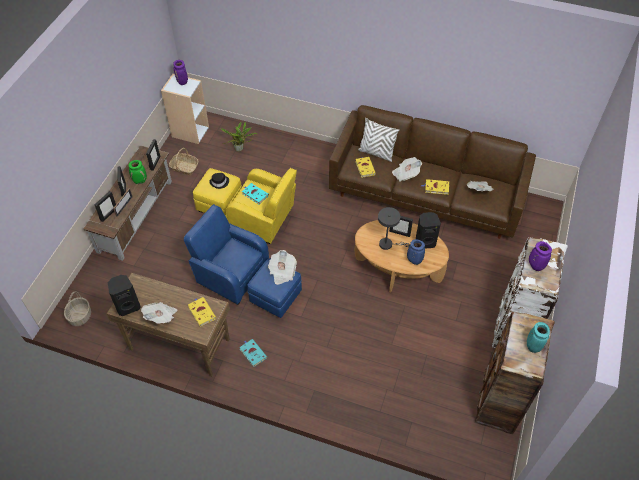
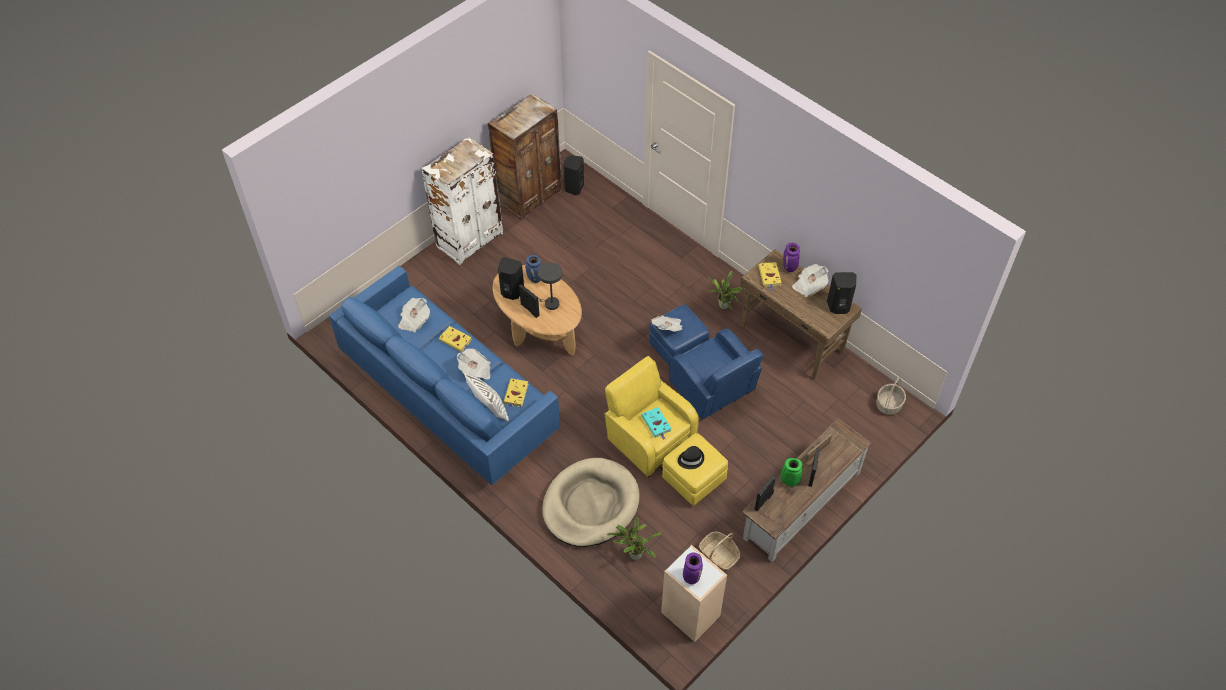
camera: 155 degrees left, 0 degrees up
picture frame [94,191,116,222] -> none
turquoise book [239,339,267,367] -> potted plant [708,271,743,311]
brown sofa [329,105,536,239] -> blue sofa [329,266,560,485]
turquoise vase [527,322,550,353] -> none
purple vase [529,241,552,271] -> purple vase moved to [783,243,800,272]
none -> beige dog bed [542,458,640,547]
none -> black speaker [563,155,584,195]

